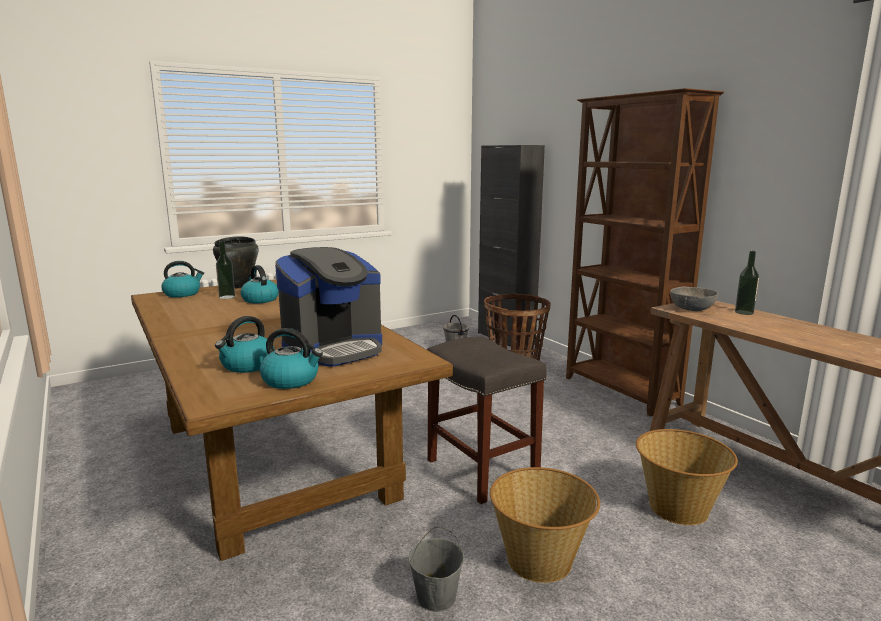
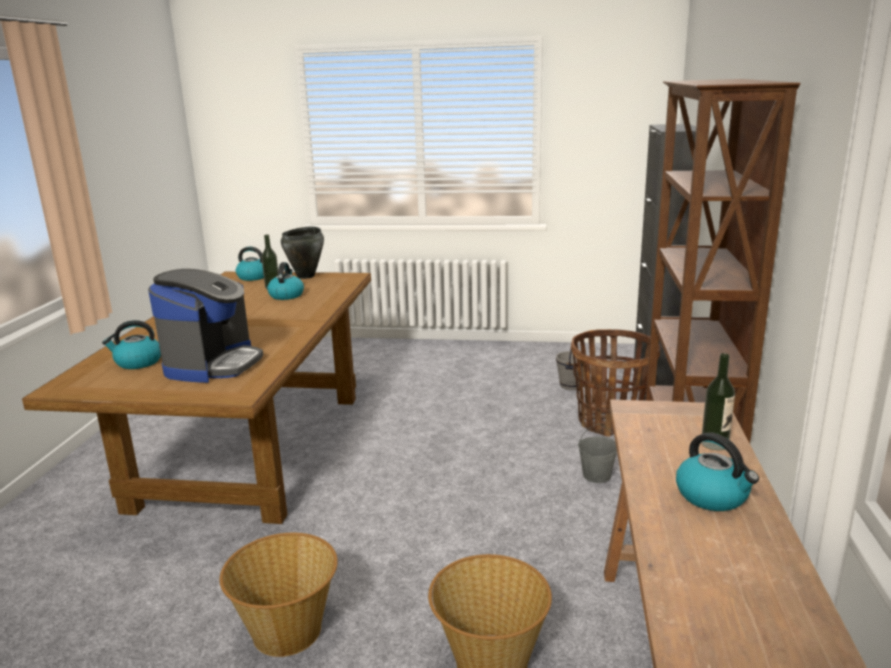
camera: 40 degrees right, 5 degrees up
kettle [260,328,323,389] -> kettle moved to [676,432,759,511]
coffee machine [275,247,382,367] -> coffee machine turned 75 degrees counterclockwise [148,269,263,383]
grey bucket [409,527,464,612] -> grey bucket moved to [578,424,617,483]
grey stool [427,337,547,504] -> none
grey bowl [670,286,718,311] -> none

